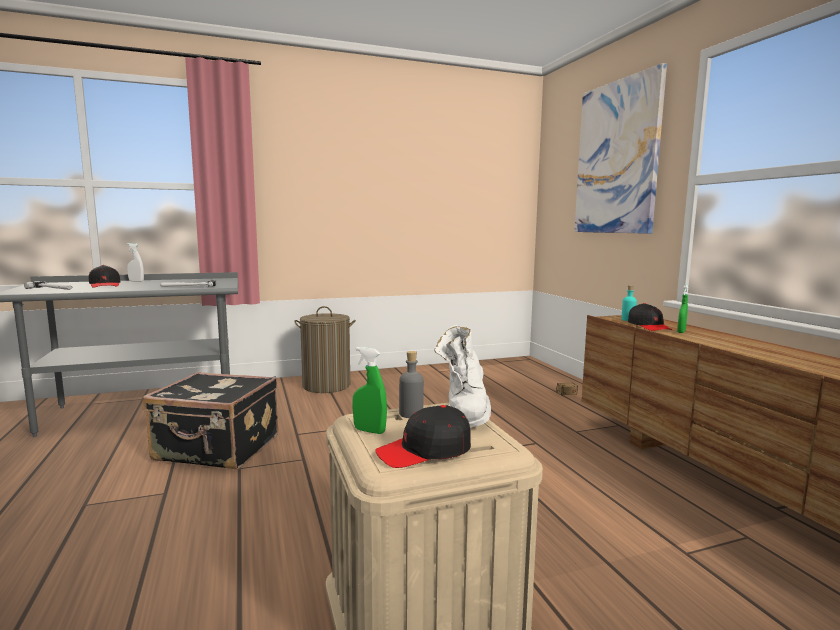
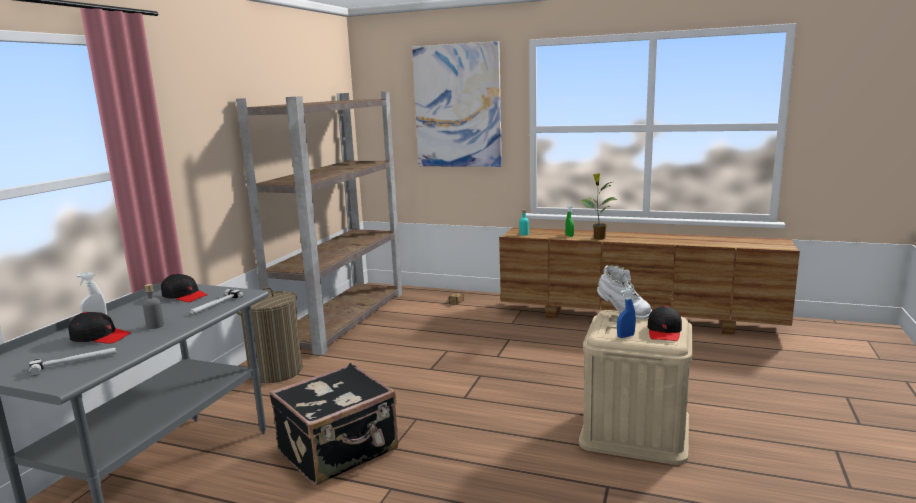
camera: 50 degrees left, 5 degrees up
green spray bottle [353,347,387,434] -> blue spray bottle [617,289,636,338]
grey bottle [399,351,424,418] -> grey bottle moved to [143,284,164,329]
black cap [628,303,672,331] -> black cap moved to [161,273,208,302]
none -> brown bookcase [236,92,402,356]
none -> potted plant [580,173,618,240]

